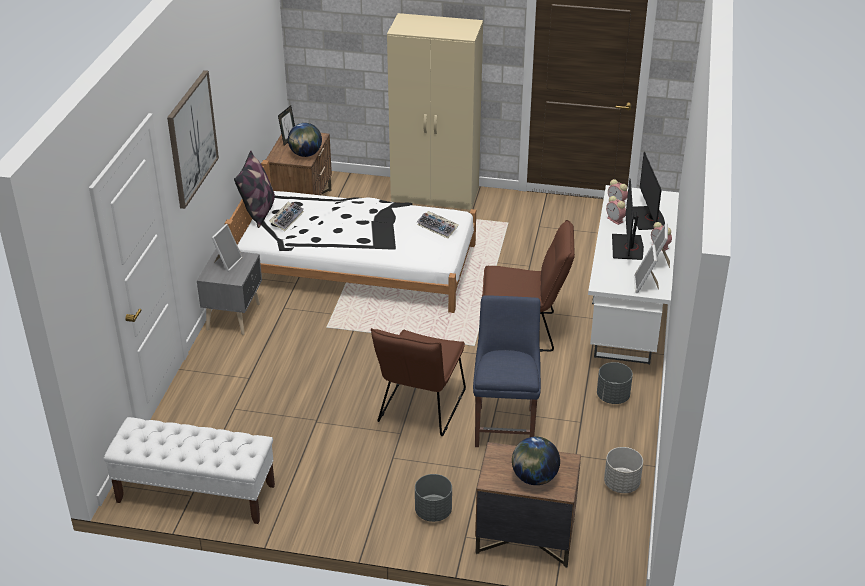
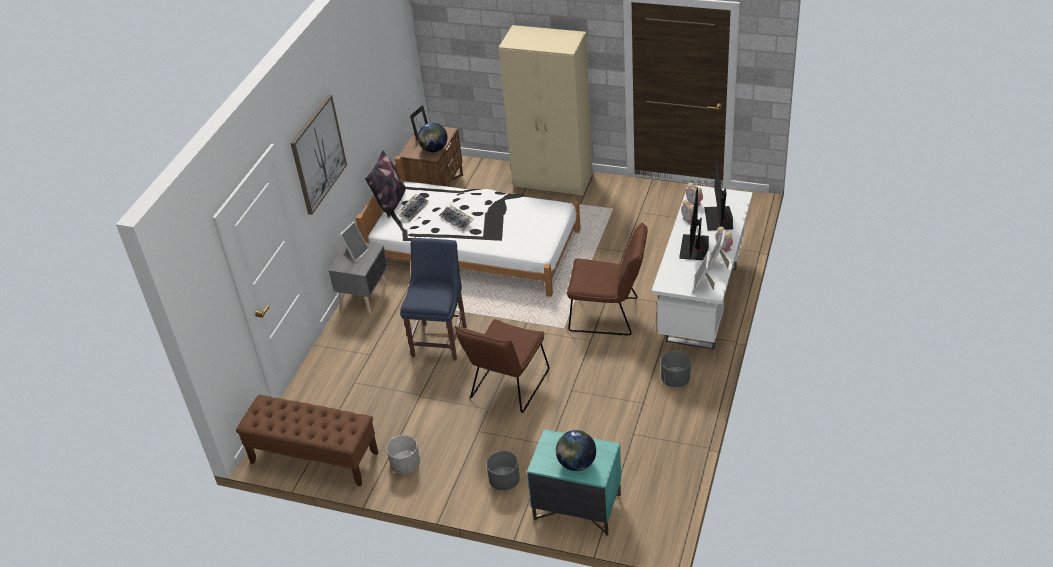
camera: 10 degrees right, 5 degrees up
white bench [103,417,275,524] -> brown bench [236,395,378,487]
keyboard [417,211,459,239] -> keyboard moved to [440,205,474,231]
blue chair [473,295,541,447] -> blue chair moved to [400,238,467,360]
brown nightstand [475,442,581,568] -> turquoise nightstand [527,429,621,536]
grey planter [604,447,643,493] -> grey planter moved to [387,435,420,474]

